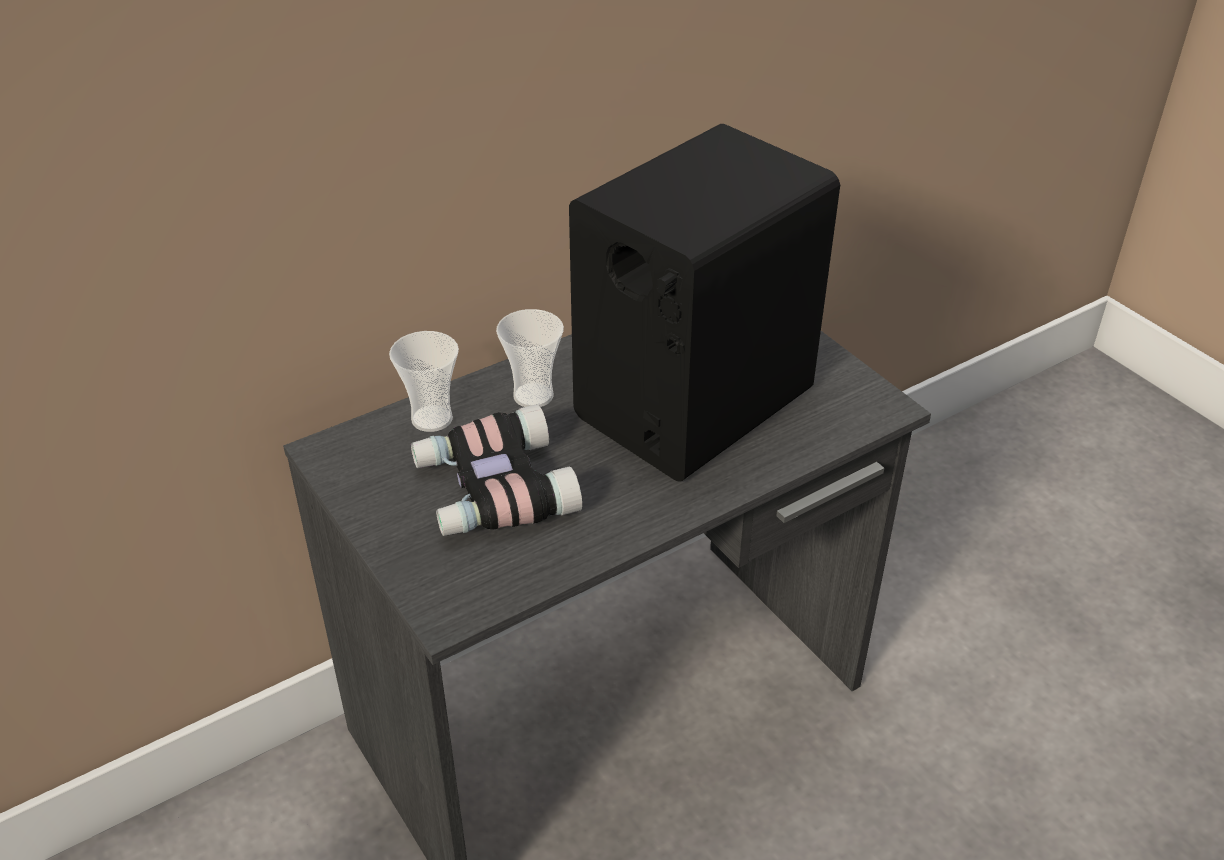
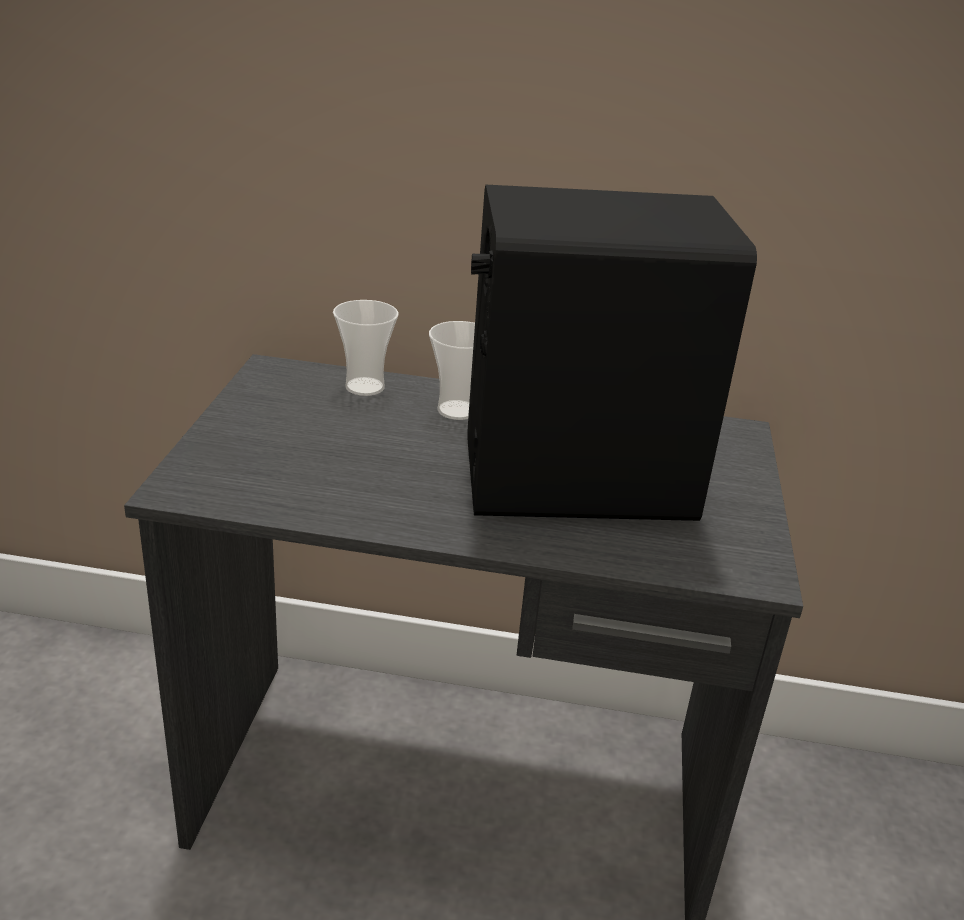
camera: 40 degrees right, 10 degrees down
binoculars [411,404,582,536] -> none

